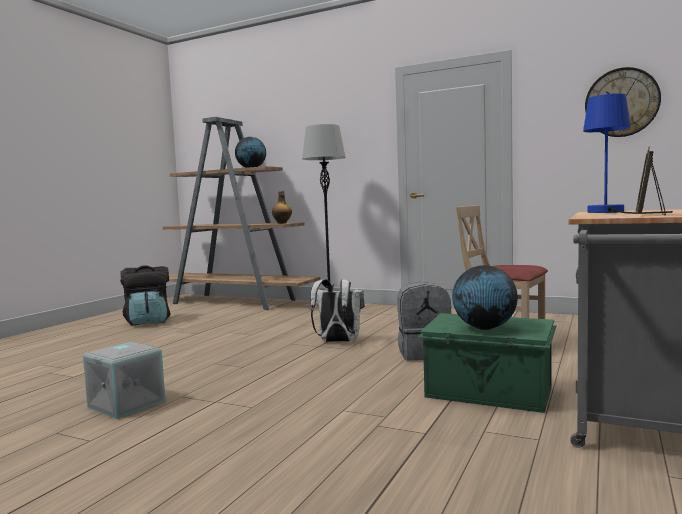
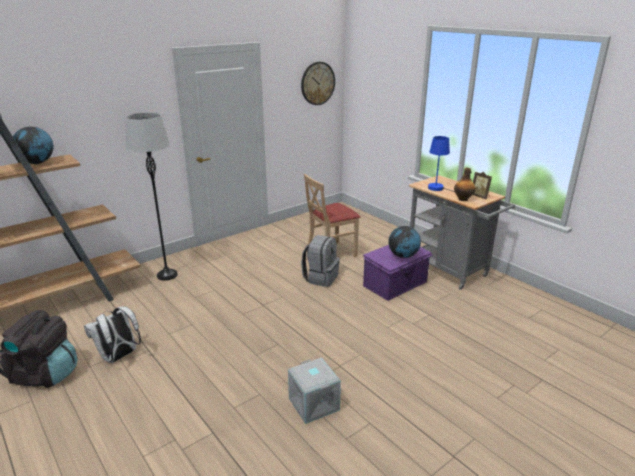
camera: 65 degrees left, 20 degrees up
bottle [272,191,292,224] -> bottle moved to [454,167,476,201]
white backpack [310,279,364,342] -> white backpack moved to [84,306,141,363]
green storage box [417,313,556,413] -> purple storage box [363,245,433,301]

